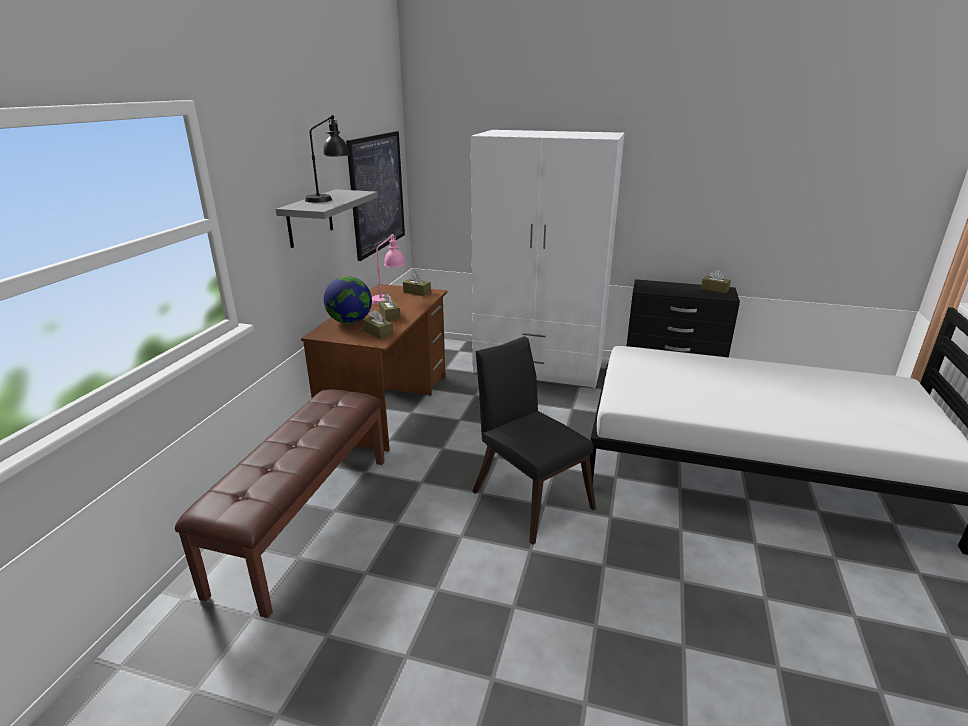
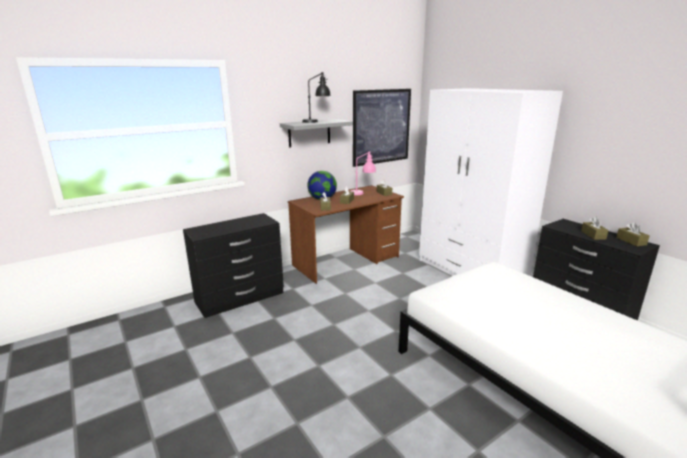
camera: 40 degrees right, 5 degrees down
brown bench [175,389,385,618] -> black dresser [183,213,284,318]
black chair [472,336,596,545] -> none
none -> brown tissue box [581,217,609,240]

